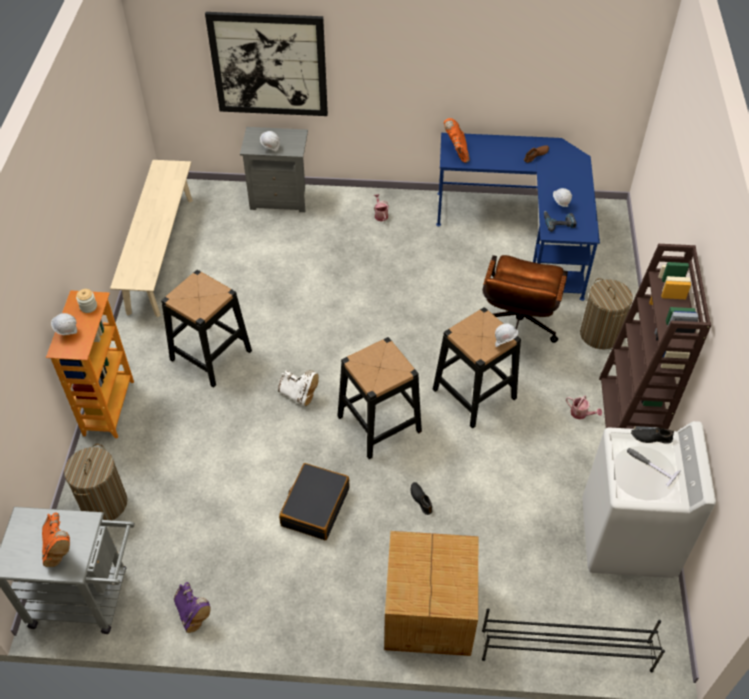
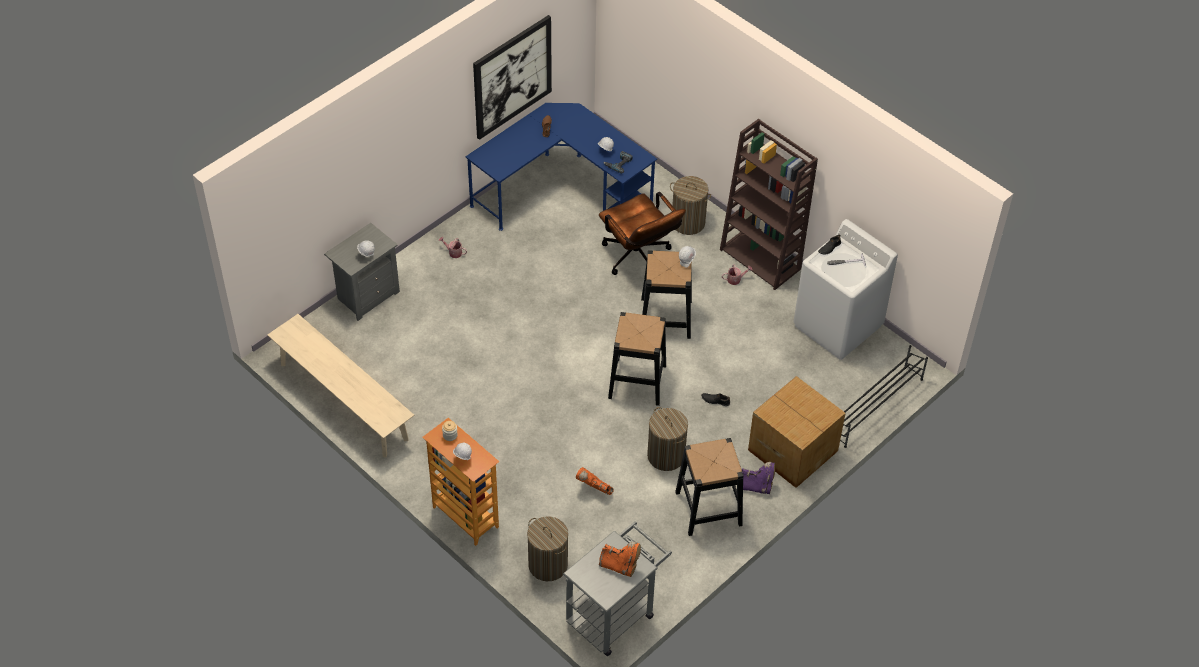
camera: 50 degrees left, 0 degrees up
black stool [161,270,252,388] -> black stool moved to [675,438,743,536]
purple boot [174,582,211,633] -> purple boot moved to [742,462,775,494]
picture [205,12,328,116] -> picture moved to [473,15,552,140]
white boot [278,370,319,406] -> none
black suitcase [279,463,350,540] -> laundry basket [647,407,688,471]
orange boot [444,118,469,163] -> orange boot moved to [576,467,614,495]

